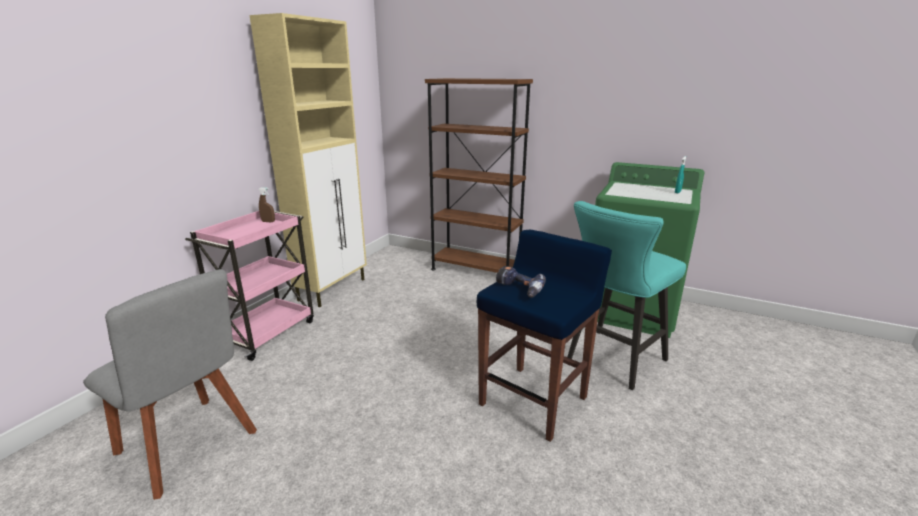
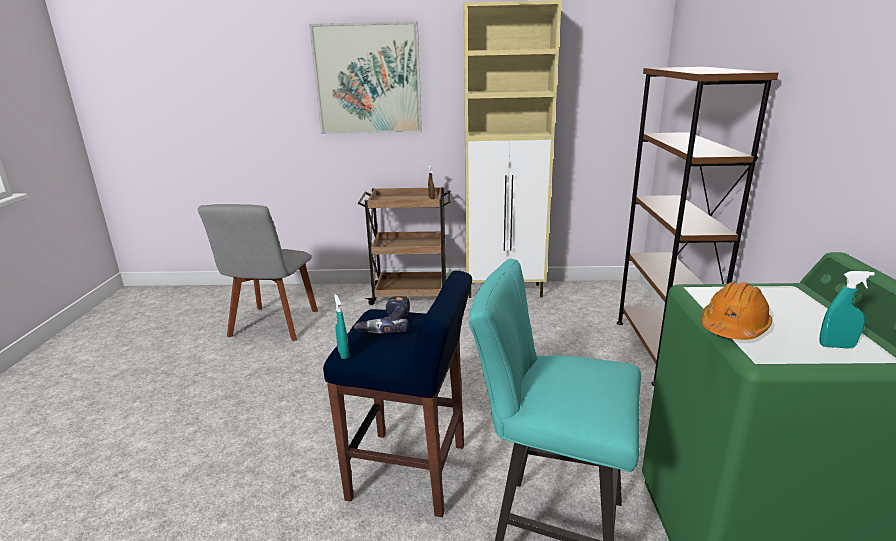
camera: 65 degrees right, 0 degrees up
pink cart [185,211,314,361] -> brown cart [358,187,451,305]
none -> picture [309,21,422,134]
none -> turquoise spray bottle [334,294,349,359]
none -> orange hard hat [702,282,772,340]

